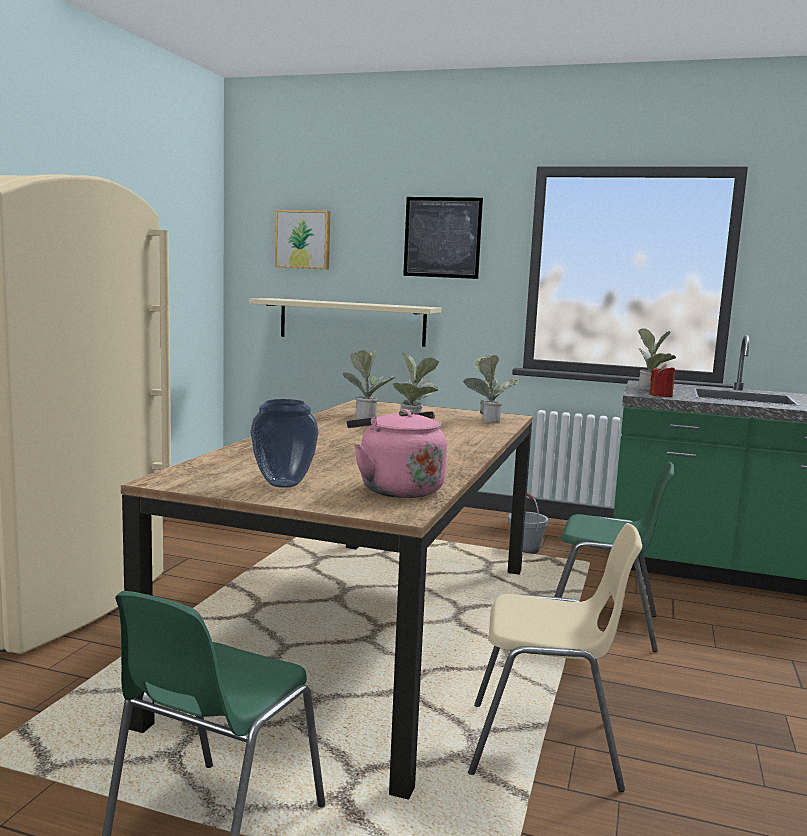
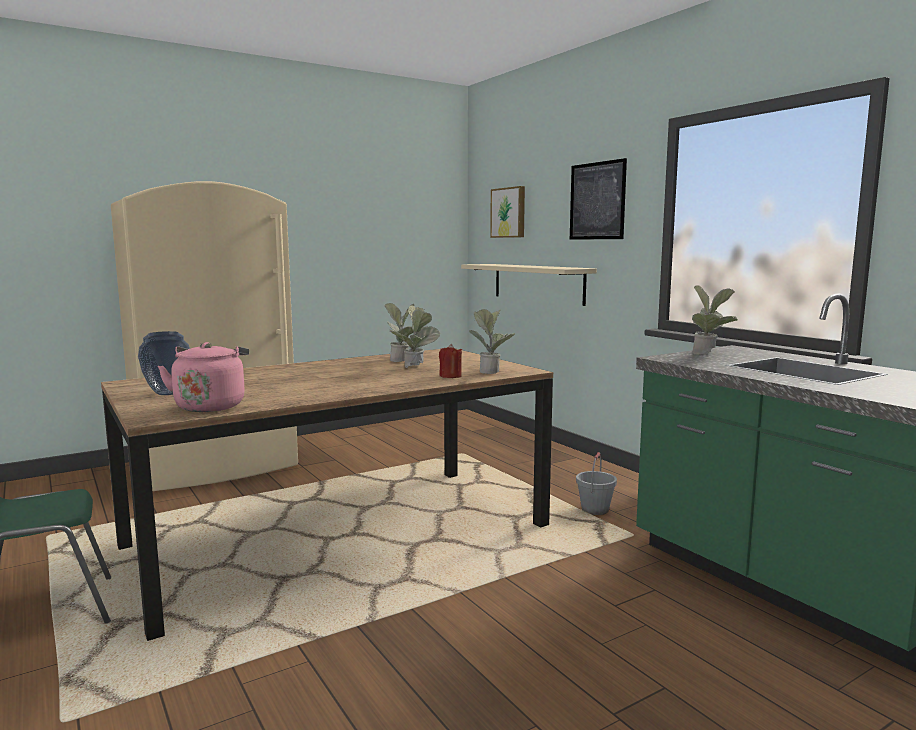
camera: 40 degrees right, 0 degrees up
beige chair [468,523,642,792] -> none
green chair [554,462,674,652] -> none
red candle [649,364,675,397] -> red candle moved to [439,344,462,378]

